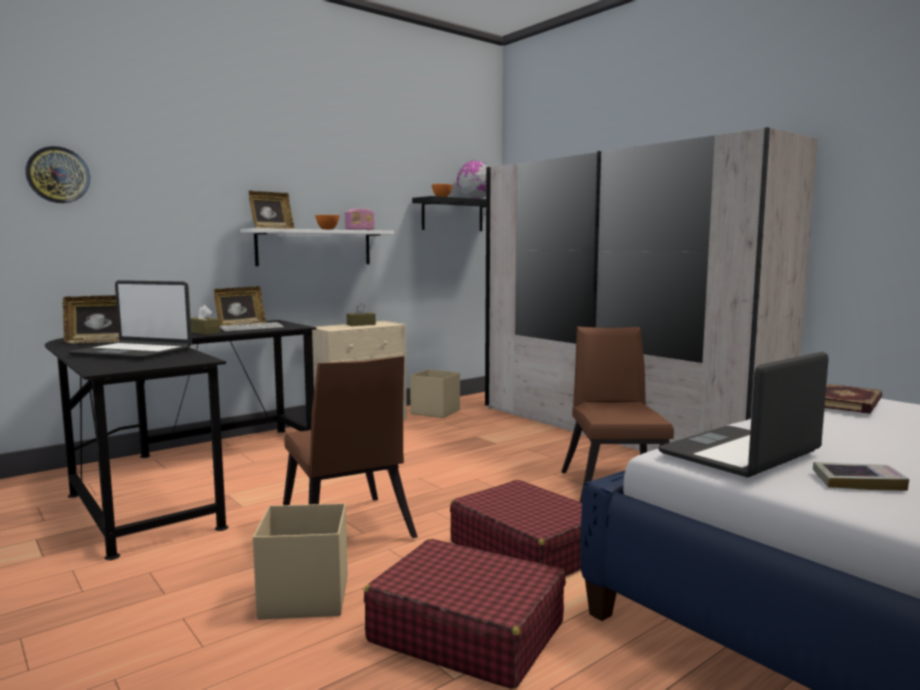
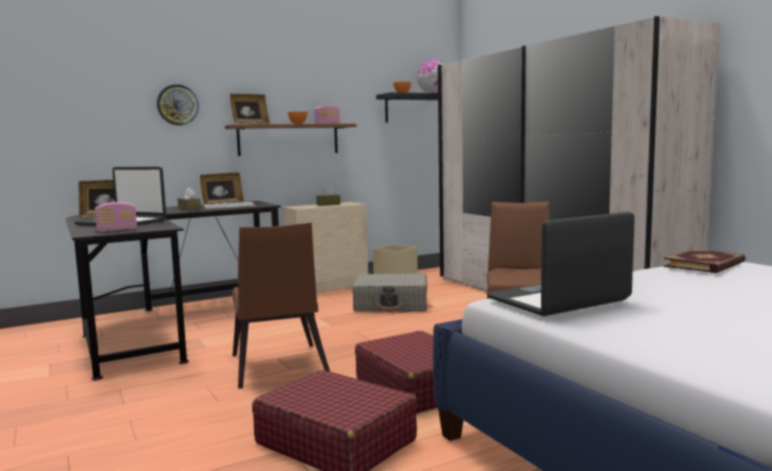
camera: 10 degrees right, 0 degrees up
wall clock [25,146,90,203] -> wall clock moved to [157,84,199,125]
white shelf [240,228,394,266] -> brown shelf [225,124,356,156]
beige storage box [253,503,348,620] -> none
book [813,462,910,491] -> none
none -> radio [95,202,137,232]
none -> grey suitcase [352,273,427,312]

